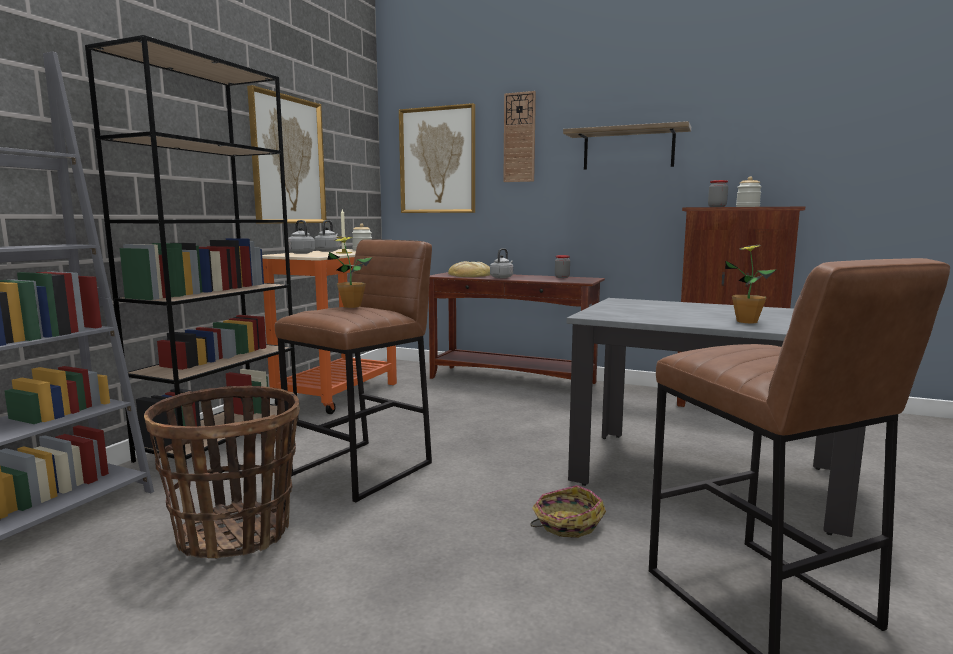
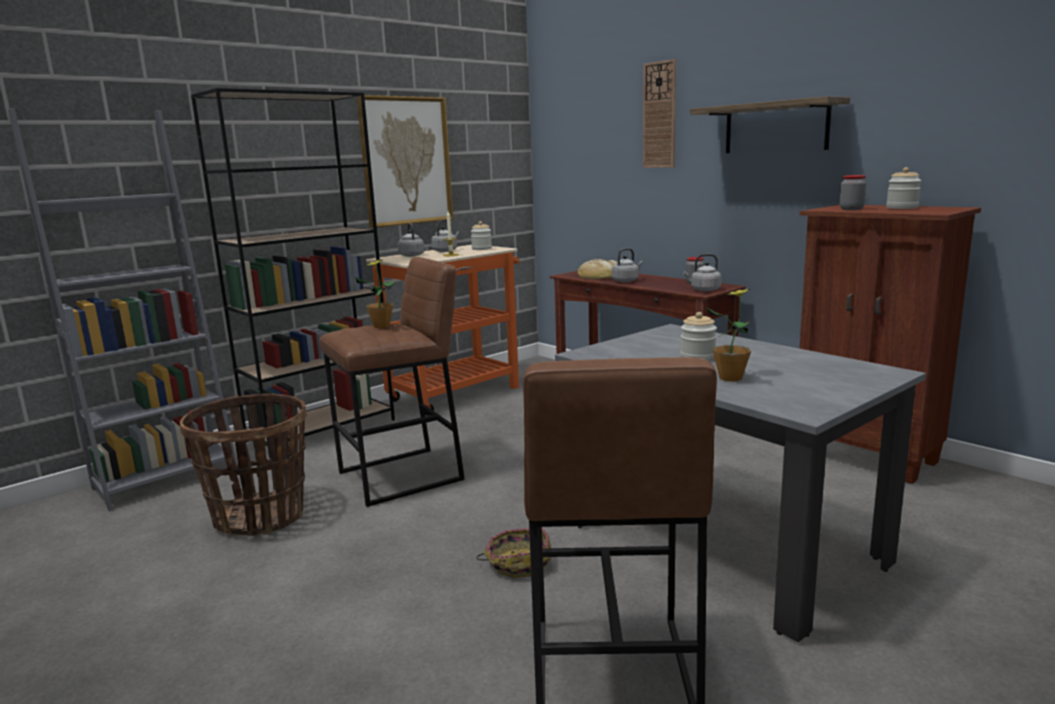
camera: 25 degrees right, 5 degrees up
picture [399,103,475,213] -> none
none -> jar [680,312,717,361]
none -> grey kettle [683,254,722,292]

